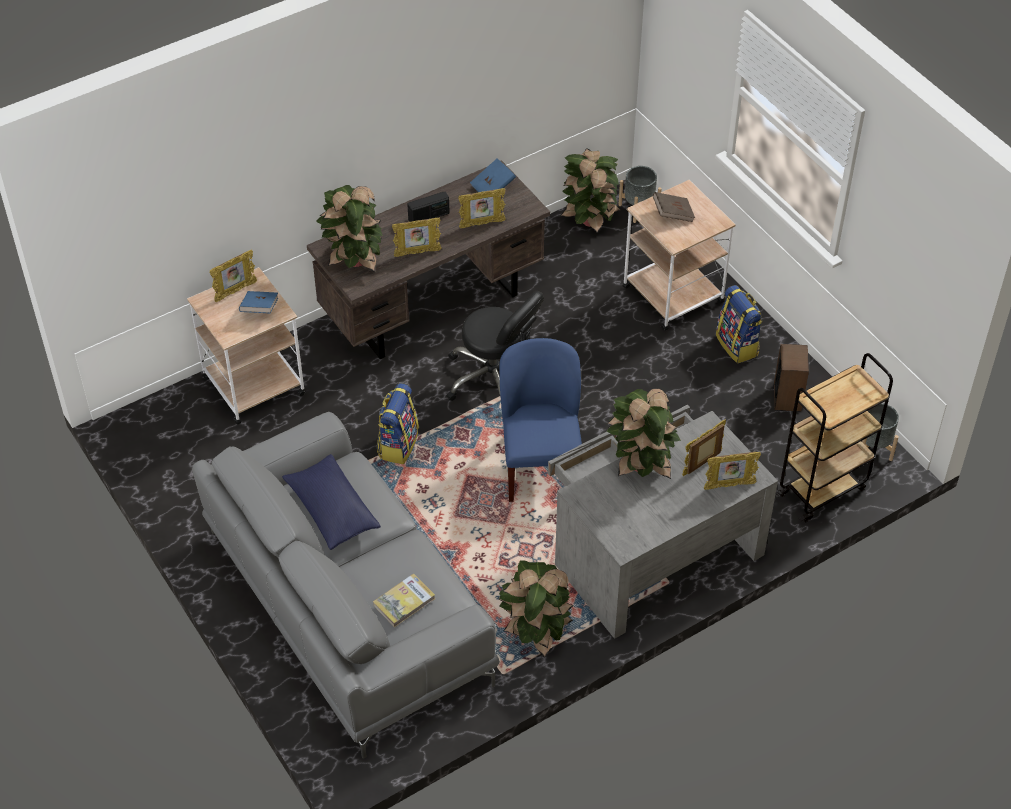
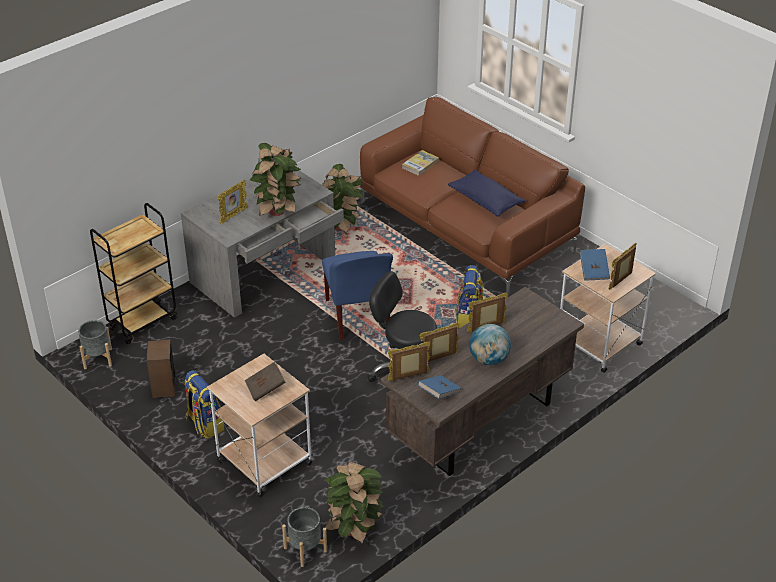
camera: 170 degrees right, 10 degrees down
grey sofa [192,412,500,759] -> brown sofa [360,97,585,296]
potted plant [316,185,383,272] -> none
radio [407,192,450,222] -> globe [469,324,511,365]
picture frame [704,452,761,490] -> picture frame moved to [388,342,430,381]

